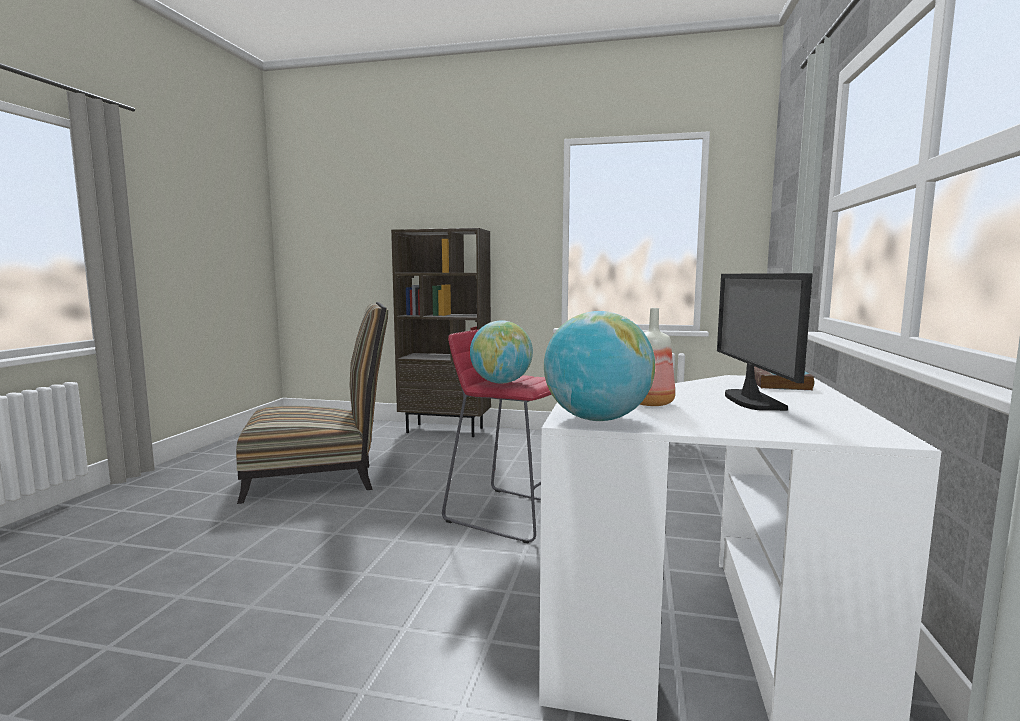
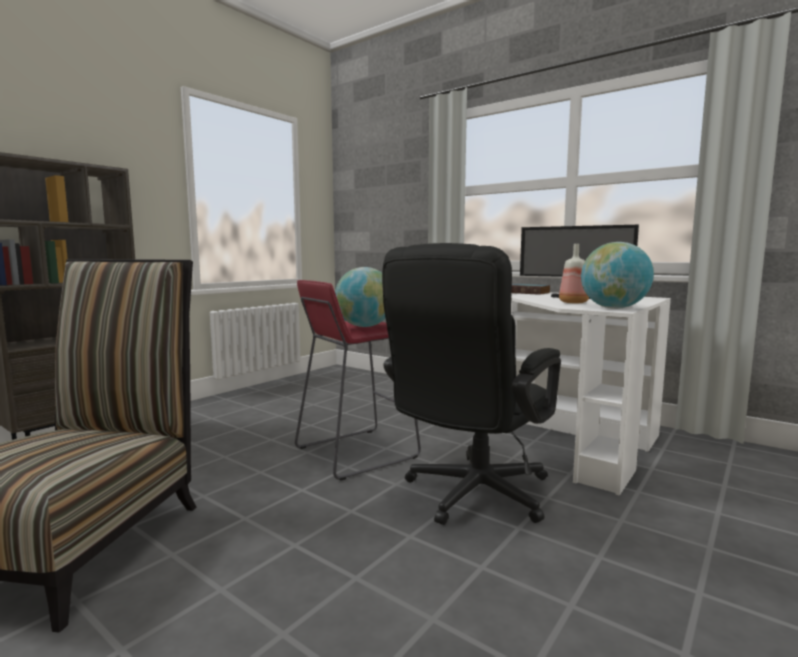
camera: 65 degrees left, 0 degrees up
none -> black office chair [382,243,561,525]

